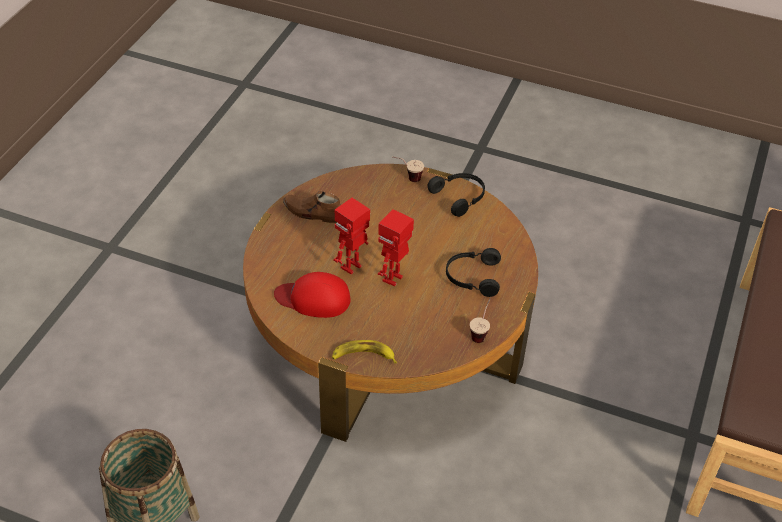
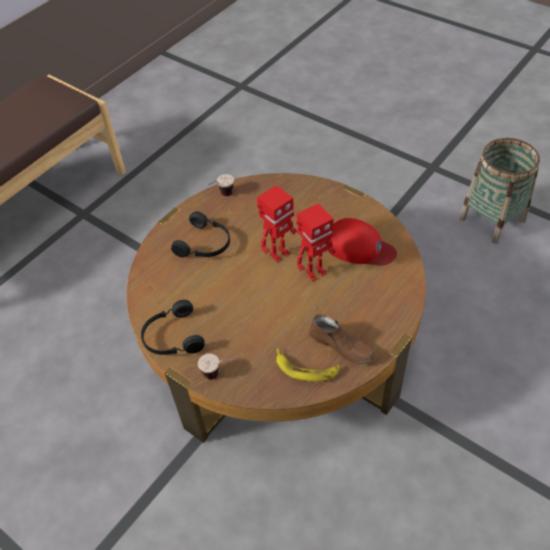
camera: 160 degrees left, 5 degrees up
banana [332,340,397,364] -> banana moved to [276,349,340,382]

